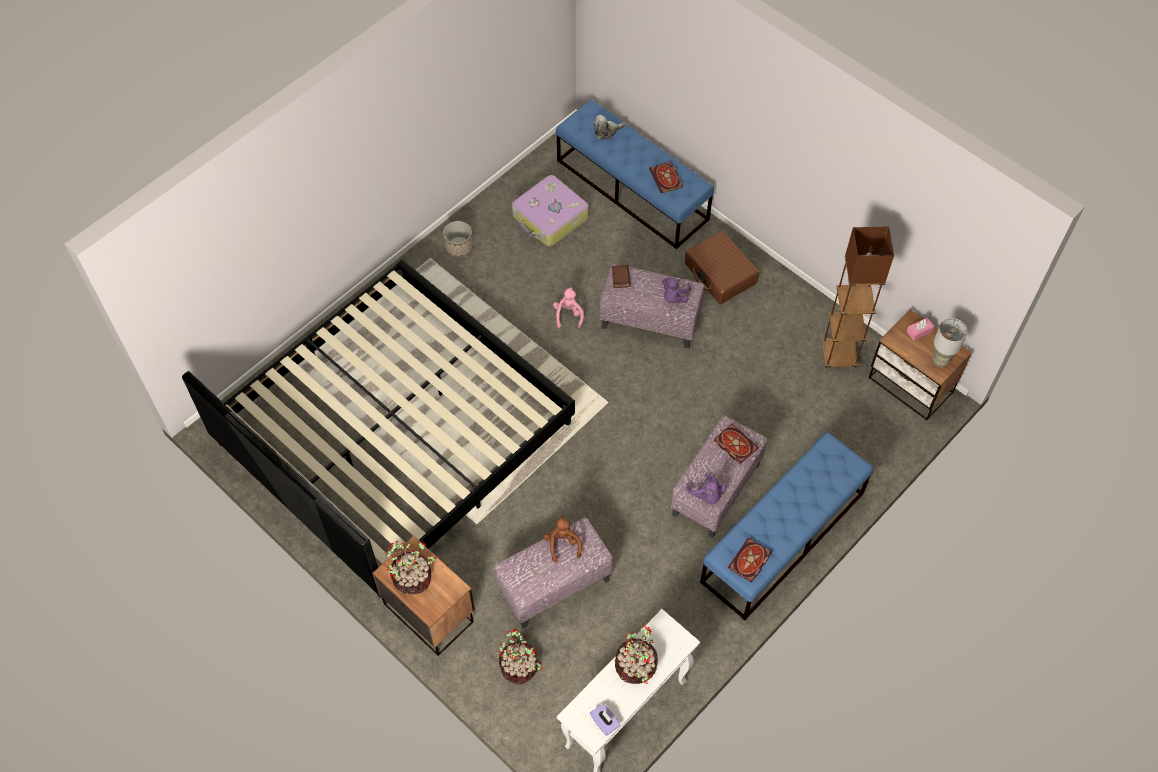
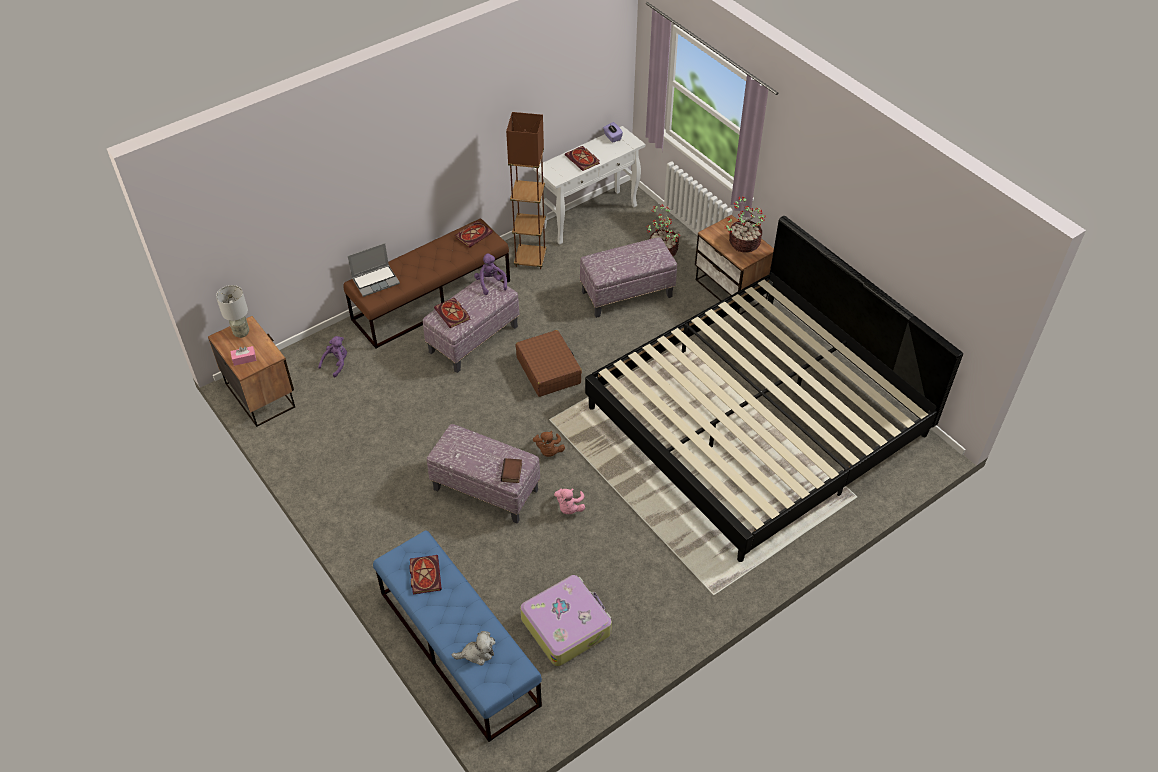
camera: 170 degrees left, 10 degrees down
planter [443,221,473,257] -> none
brown plush toy [544,515,582,563] -> brown plush toy moved to [533,431,565,457]
potted plant [615,625,658,684] -> book [565,146,600,171]
purple plush toy [662,277,691,303] -> purple plush toy moved to [318,336,347,378]
brown suitcase [685,231,759,304] -> brown suitcase moved to [515,330,582,397]
blue bench [700,433,874,620] -> brown bench [344,218,510,349]
brown floor lamp [822,227,894,368] -> brown floor lamp moved to [506,112,547,269]
none -> laptop [348,243,400,297]

